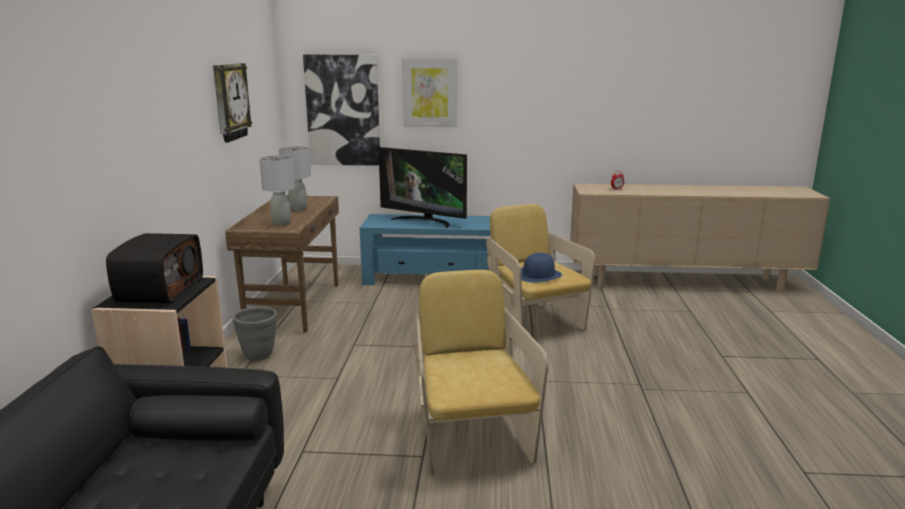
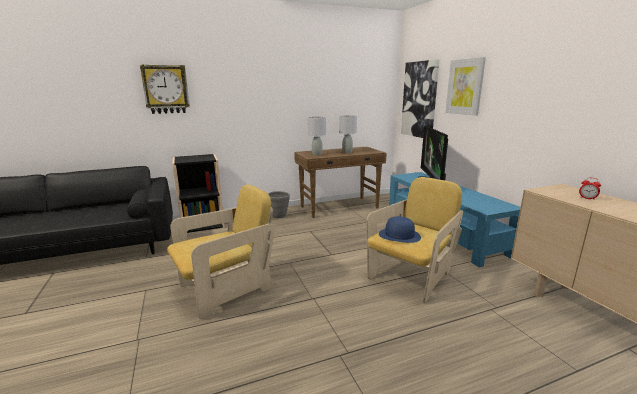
camera: 65 degrees right, 0 degrees up
radio [106,233,203,304] -> none
wall clock [213,63,252,143] -> wall clock moved to [140,65,190,114]

